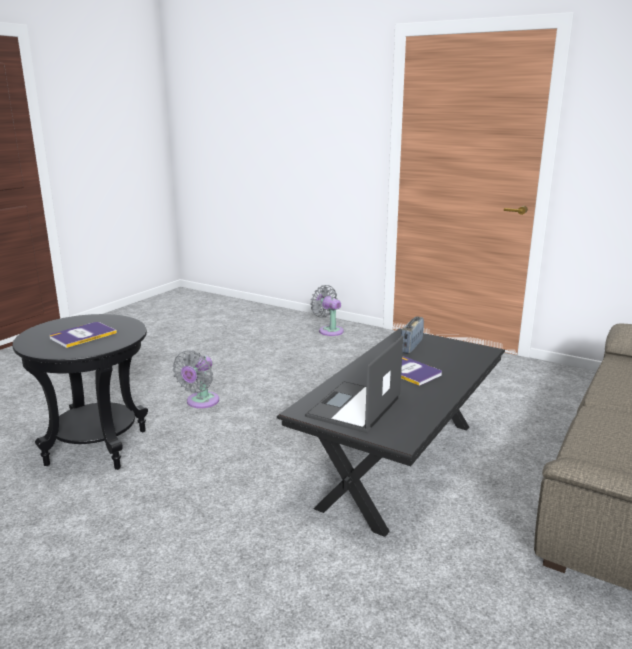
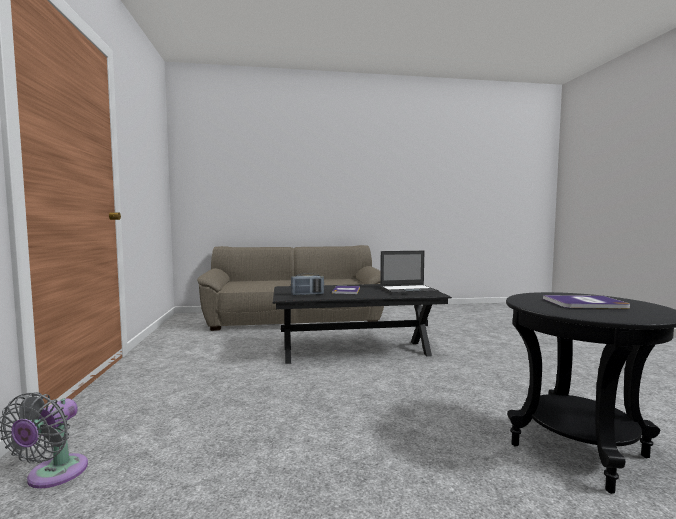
camera: 130 degrees left, 15 degrees down
grey fan [173,350,219,408] -> none

